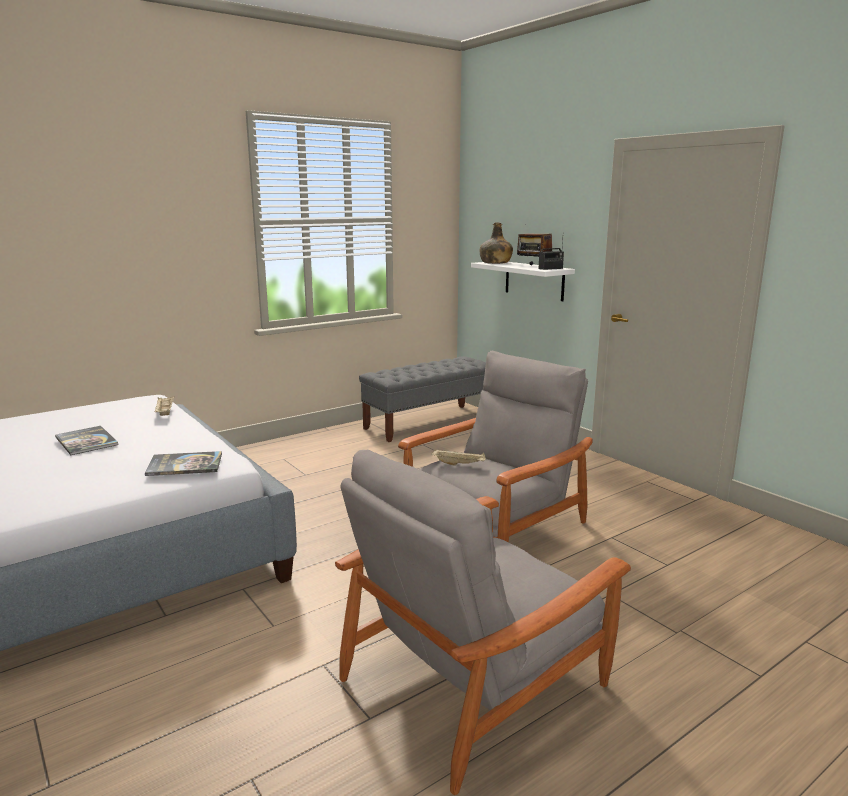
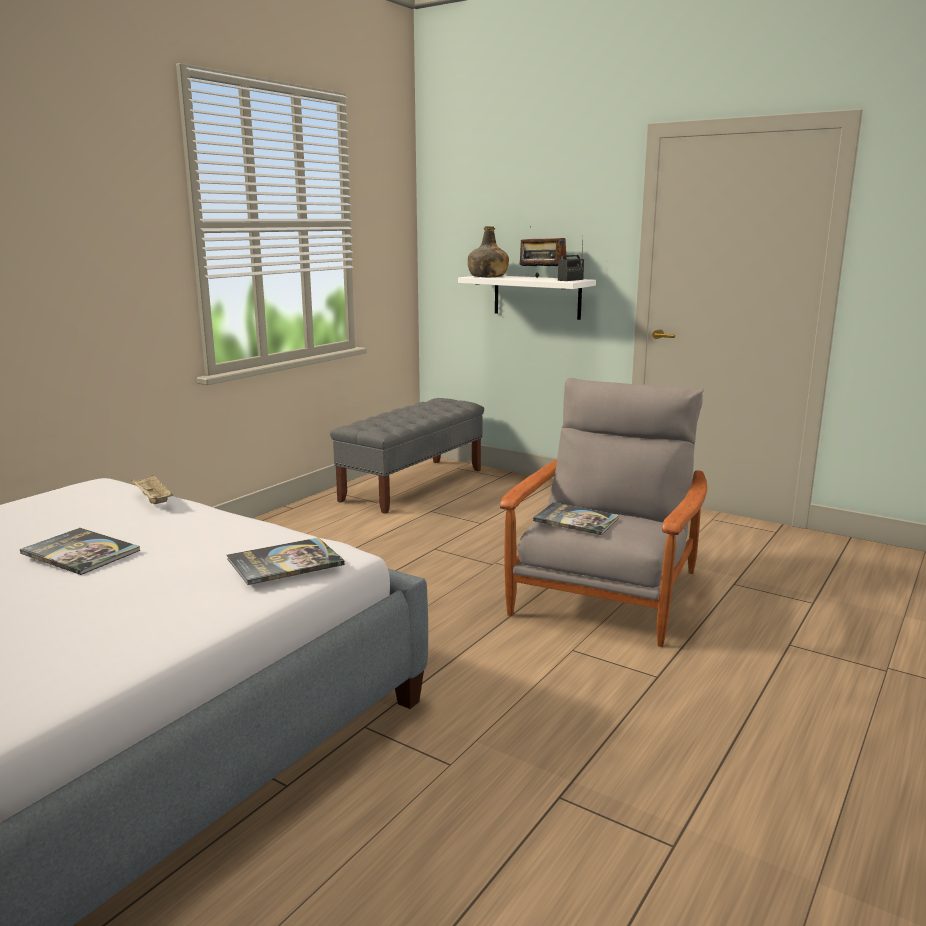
camera: 20 degrees left, 0 degrees up
grey armchair [335,449,631,795] -> none
beige tray [431,449,485,466] -> book [533,502,619,535]

